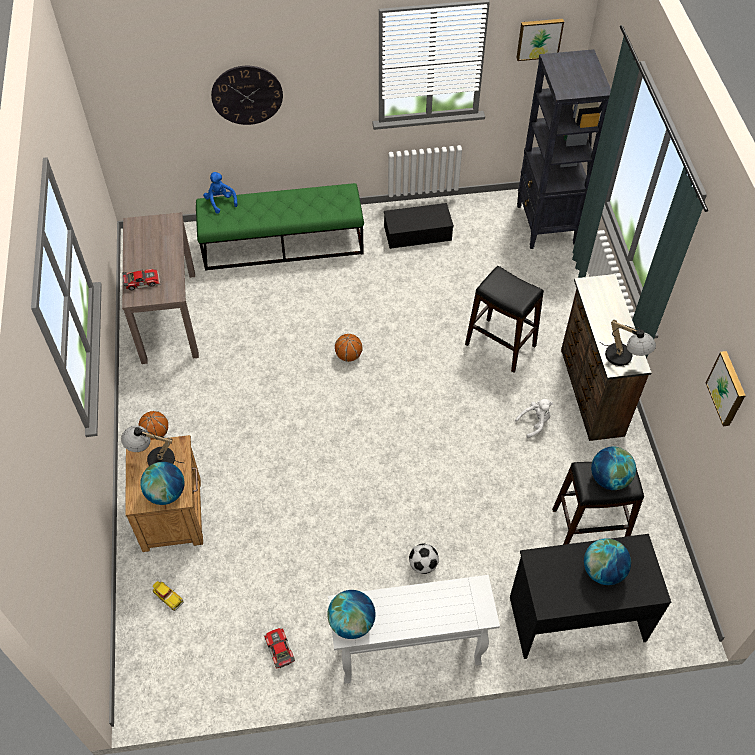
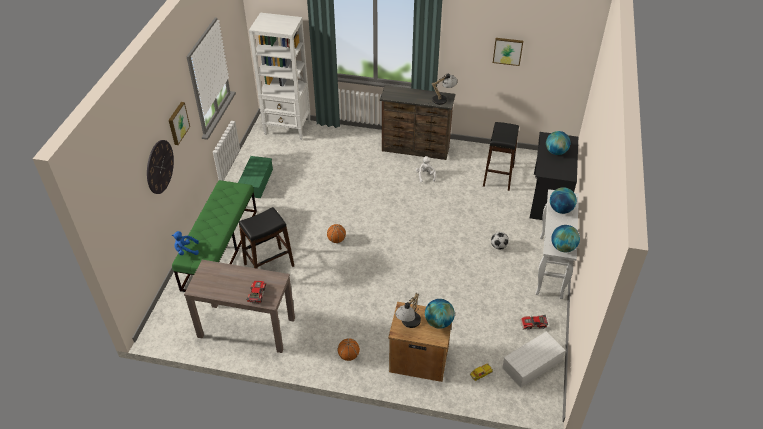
camera: 70 degrees left, 10 degrees down
black storage box [384,203,454,249] -> green storage box [238,156,273,198]
black stool [465,266,544,373] -> black stool moved to [239,207,294,269]
picture [516,19,564,61] -> picture moved to [169,102,190,145]
black bookcase [517,49,611,249] -> white bookcase [249,13,310,140]
globe [591,447,636,490] -> globe moved to [550,187,577,214]
none -> white storage box [502,332,566,388]

